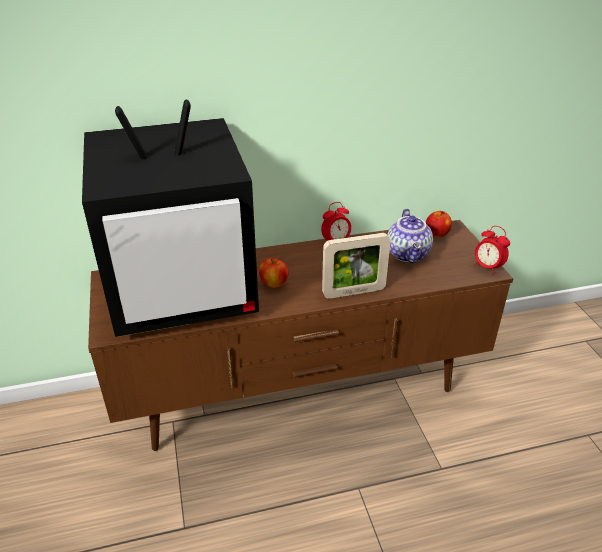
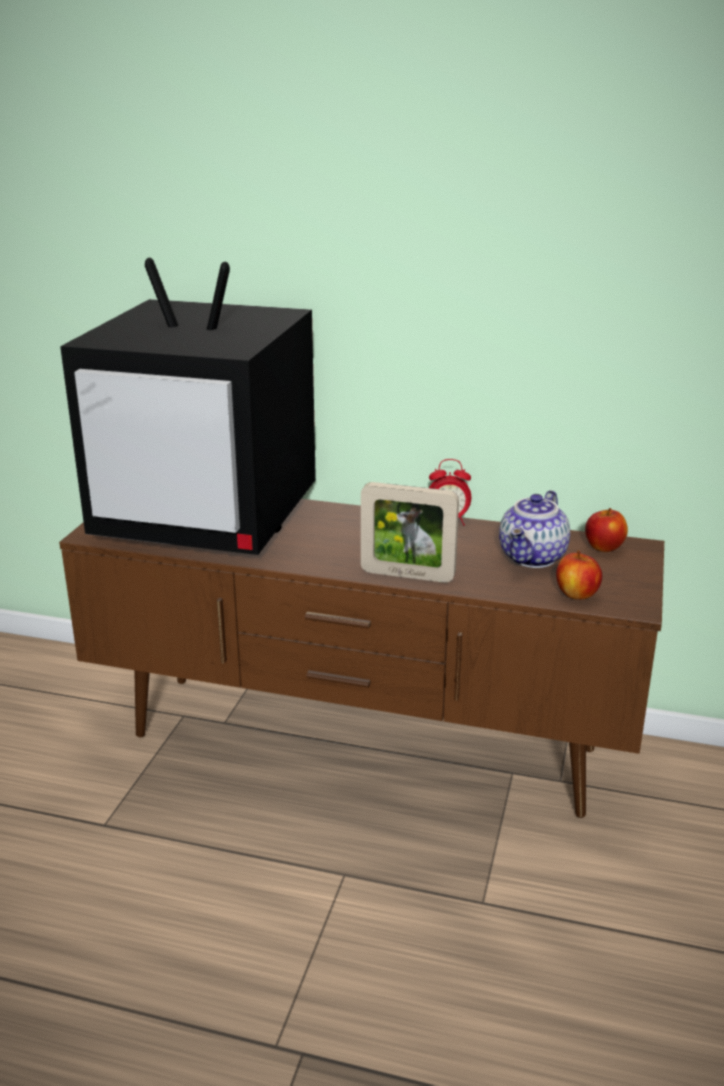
camera: 30 degrees right, 10 degrees down
apple [259,258,289,288] -> apple moved to [556,550,602,599]
alarm clock [474,226,510,275] -> none

